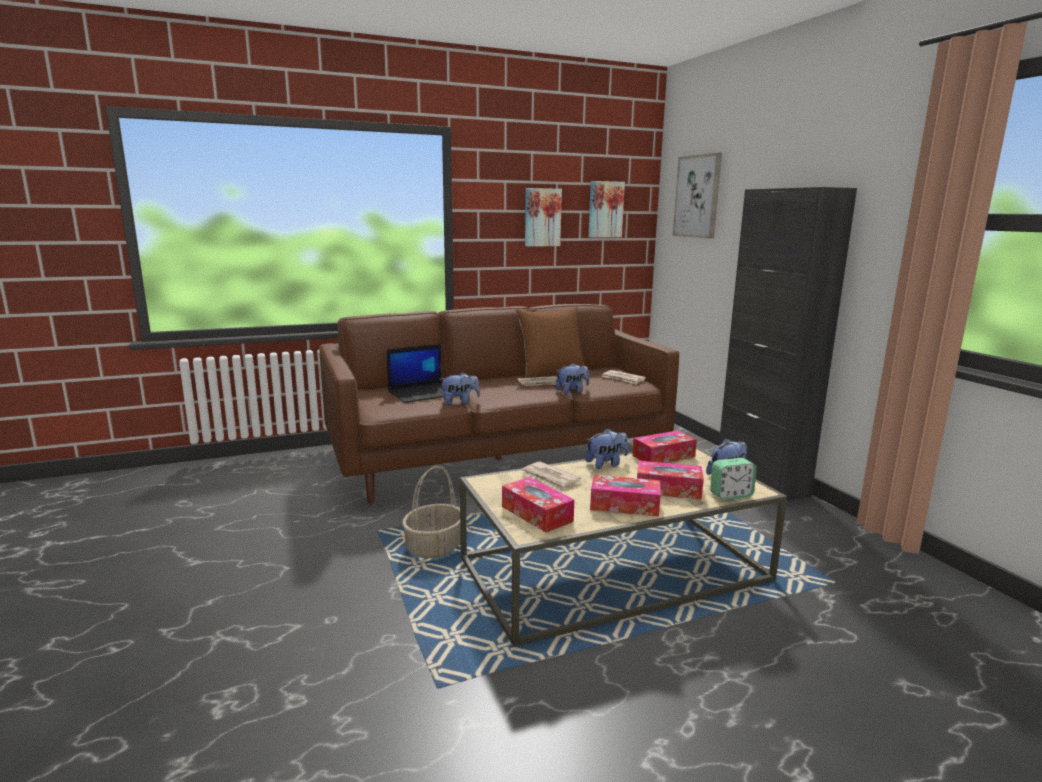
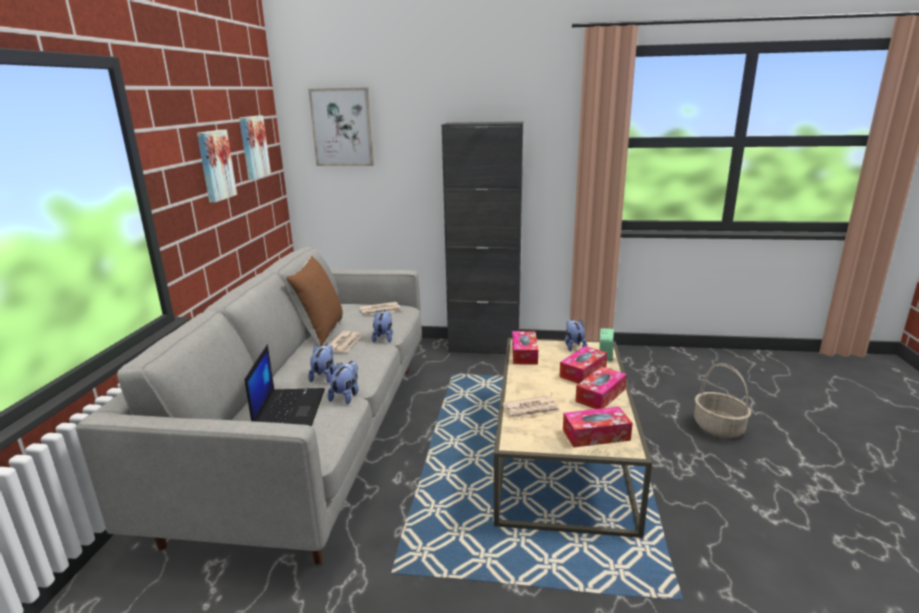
camera: 60 degrees left, 5 degrees up
brown sofa [319,304,679,503] -> grey sofa [75,247,422,564]
basket [402,466,461,559] -> basket moved to [694,363,751,438]
plush toy [585,428,628,469] -> plush toy moved to [308,343,335,383]

